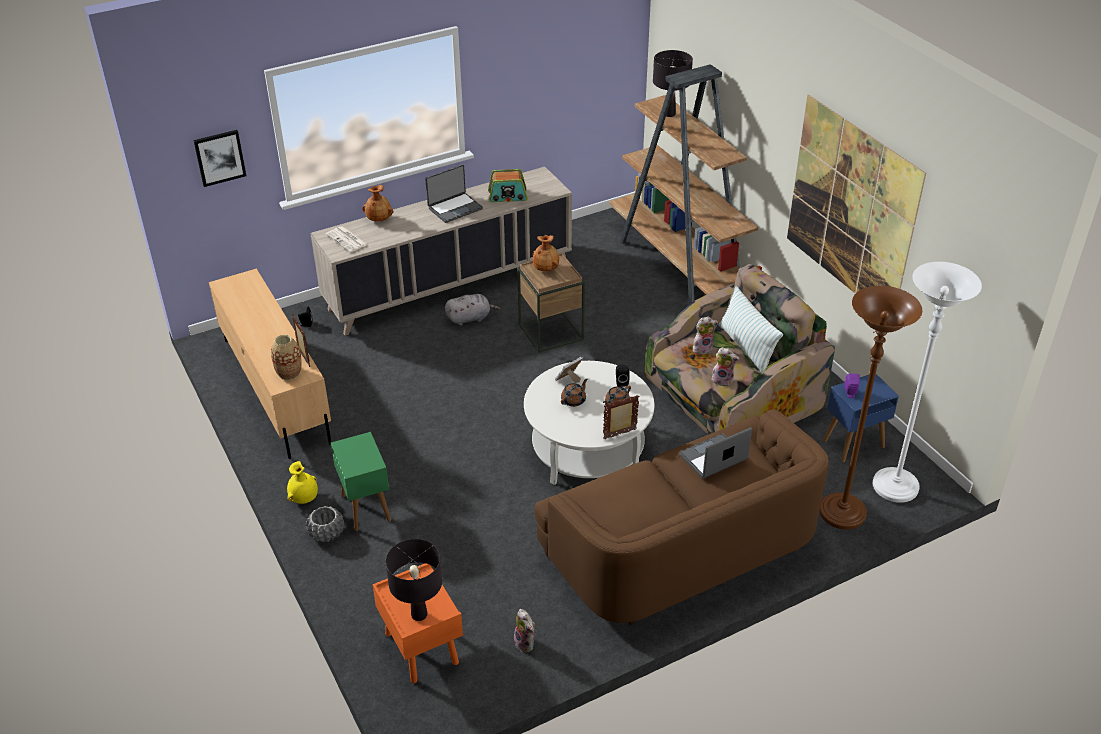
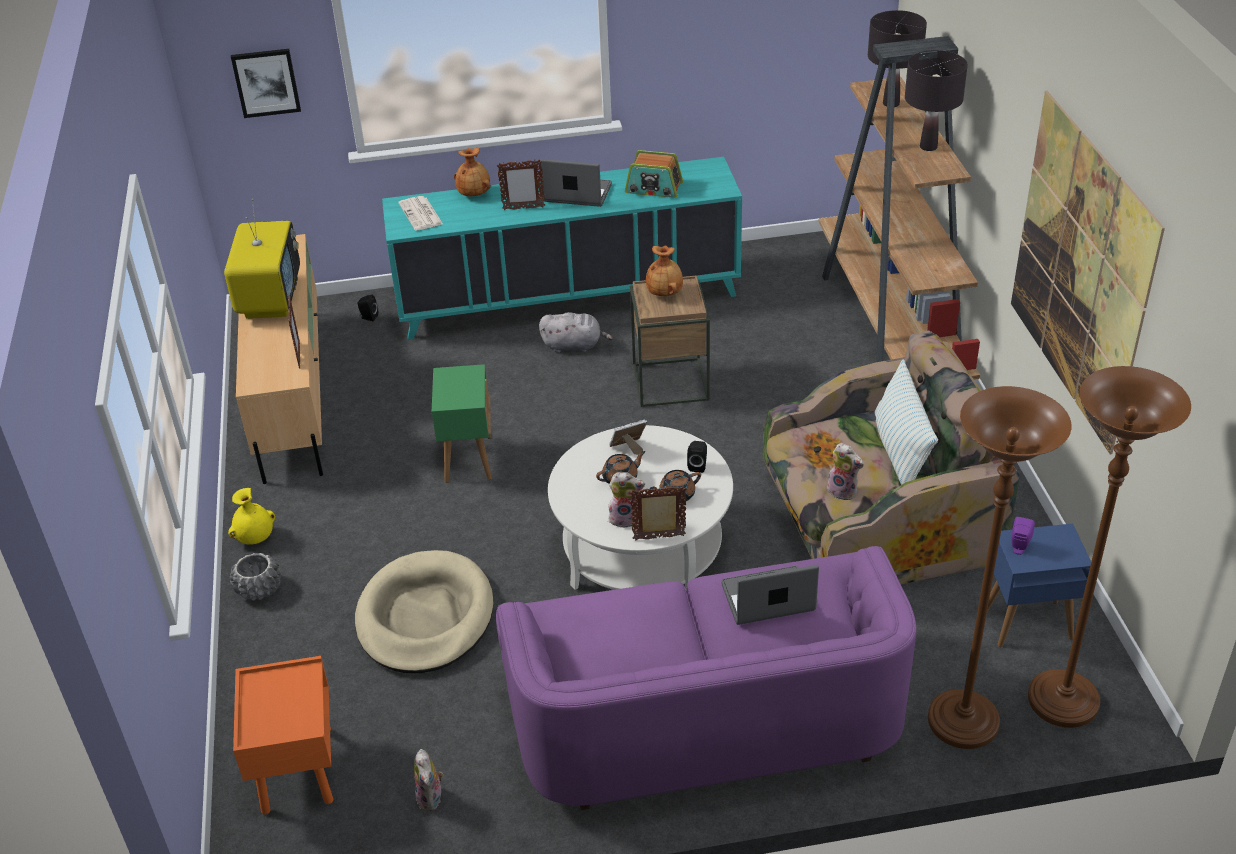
camera: 20 degrees right, 0 degrees up
vase [271,335,301,380] -> none
beige cabinet [311,167,572,336] -> turquoise cabinet [382,157,742,340]
green side table [331,432,391,531] -> green side table moved to [432,364,492,483]
black table lamp [386,539,442,621] -> black table lamp moved to [905,50,968,151]
laptop [425,164,483,223] -> laptop turned 150 degrees counterclockwise [540,159,612,207]
brown sofa [534,409,829,626] -> purple sofa [496,546,917,810]
plush toy [693,317,718,355] -> plush toy moved to [608,472,645,528]
white floor lamp [873,262,982,503] -> brown floor lamp [1028,366,1191,728]
none -> television [224,199,300,319]
none -> beige dog bed [355,550,494,673]
none -> picture frame [497,159,545,210]

